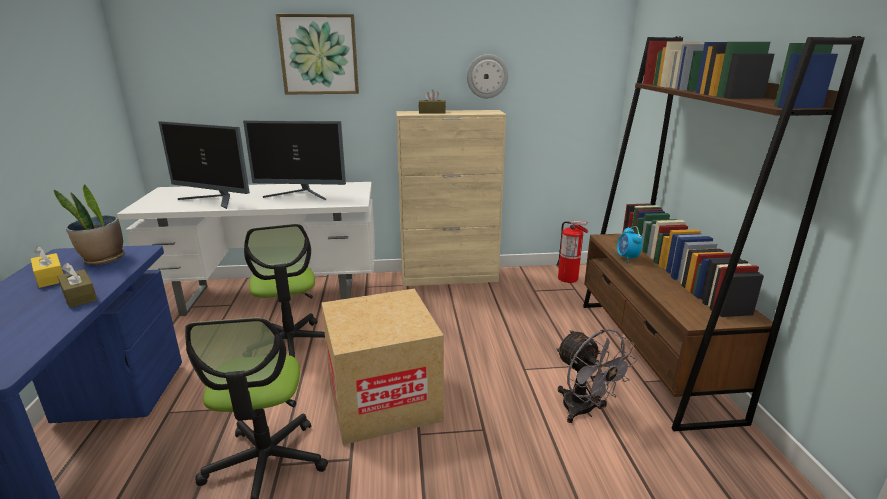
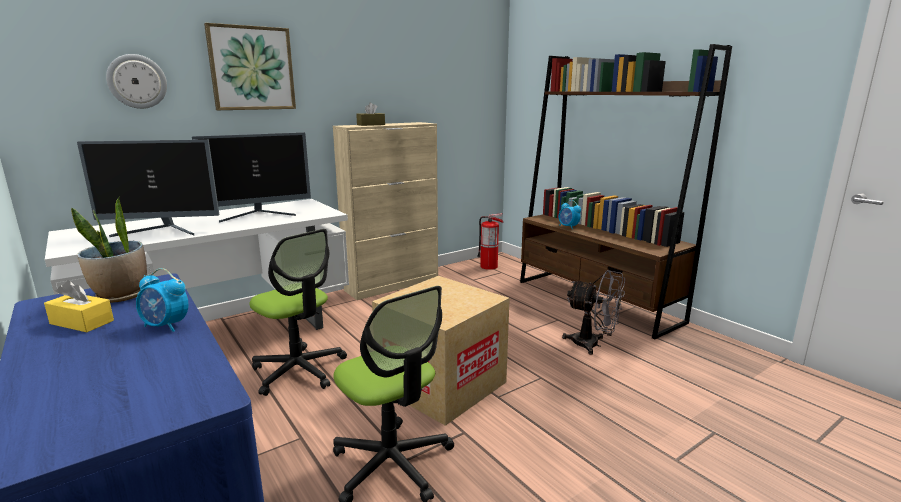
camera: 30 degrees left, 5 degrees down
brown tissue box [57,263,97,308] -> alarm clock [136,268,188,332]
wall clock [467,54,508,98] -> wall clock moved to [106,54,167,109]

